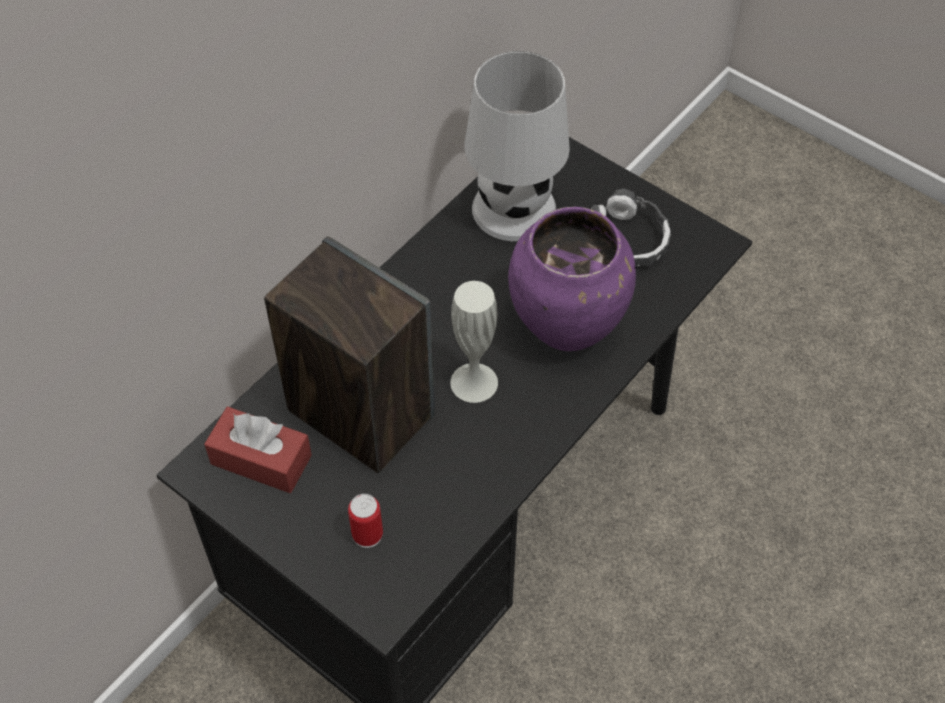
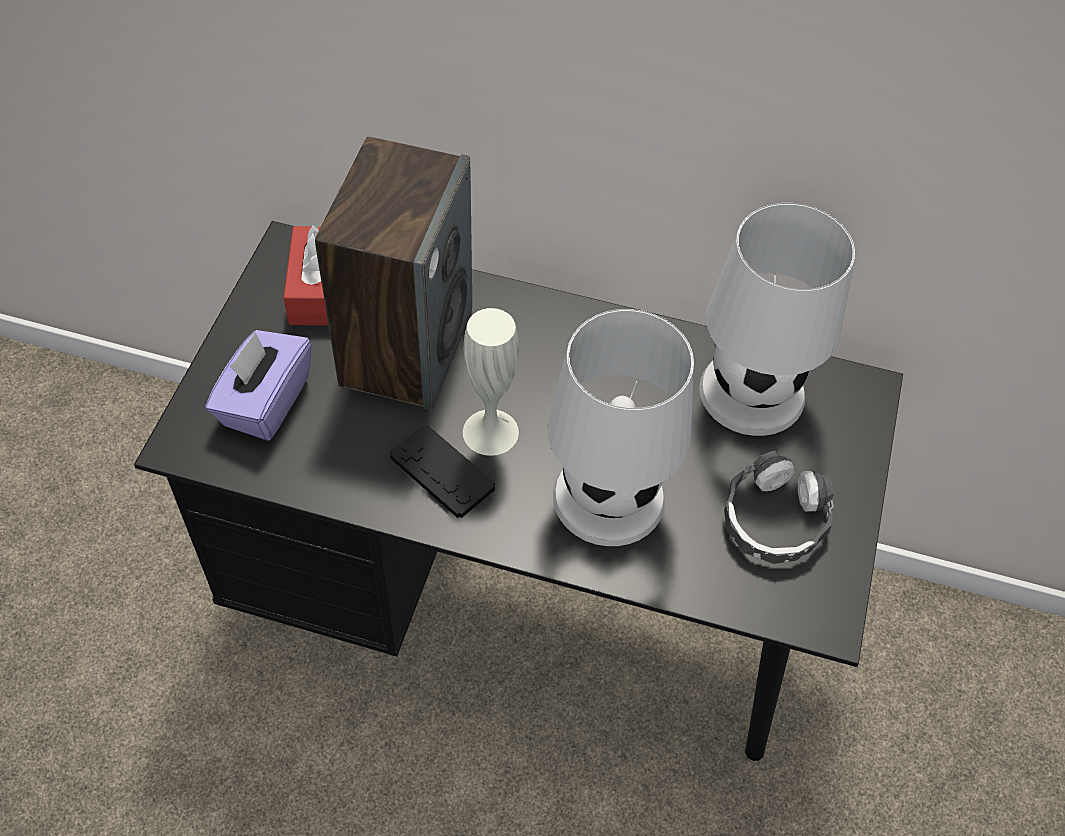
camera: 65 degrees right, 0 degrees up
can [348,494,383,548] -> purple tissue box [205,330,312,441]
purple vase [508,207,636,351] -> white table lamp [547,309,694,546]
none -> black game controller [390,425,495,518]

